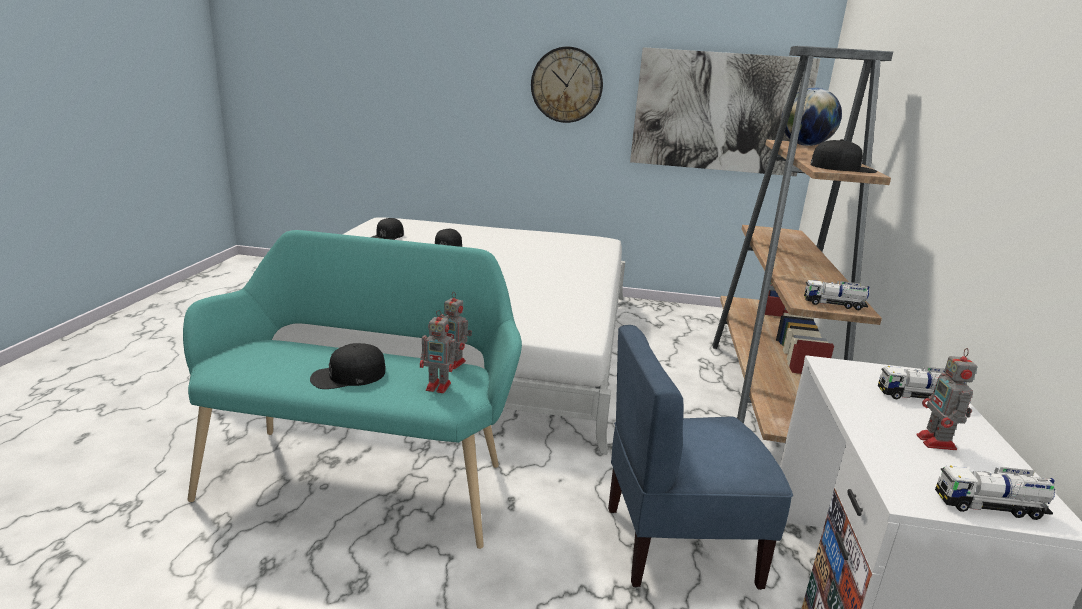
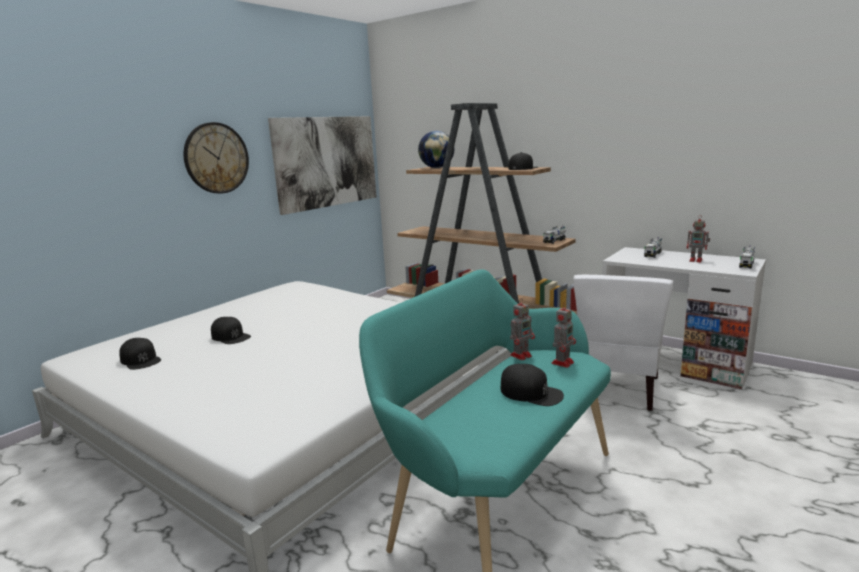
camera: 60 degrees left, 5 degrees down
black cap [310,343,386,389] -> black cap turned 60 degrees counterclockwise [501,364,564,406]
blue chair [608,325,793,590] -> white chair [574,275,673,411]

